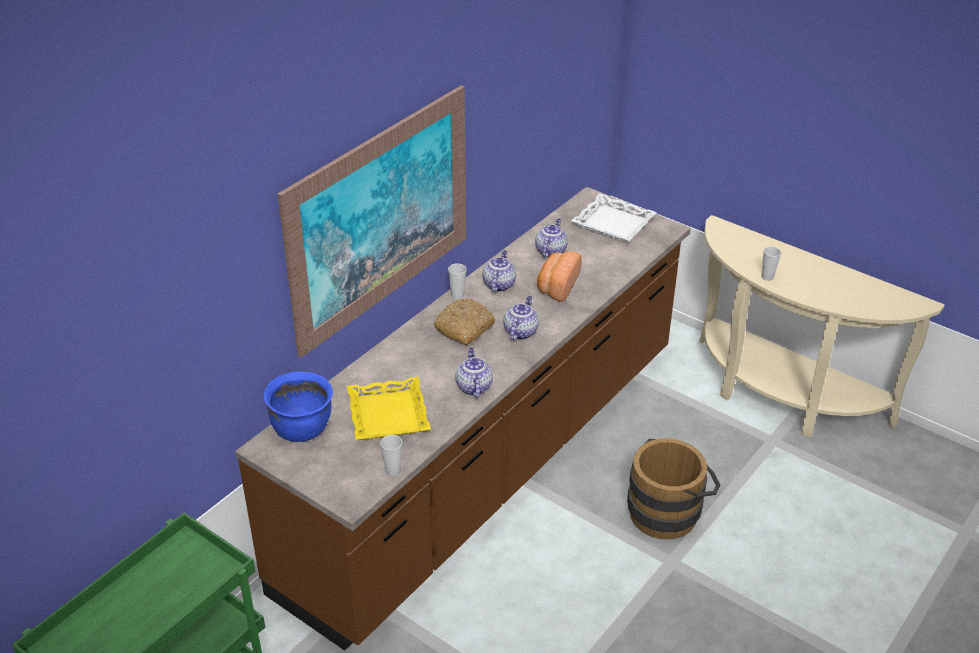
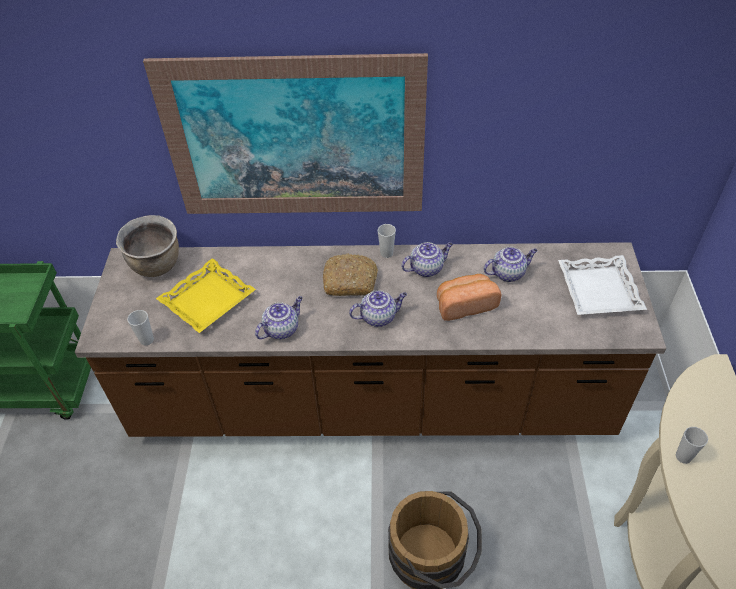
camera: 55 degrees right, 10 degrees up
blue cooking pot [264,372,333,442] -> brown cooking pot [116,215,179,277]

